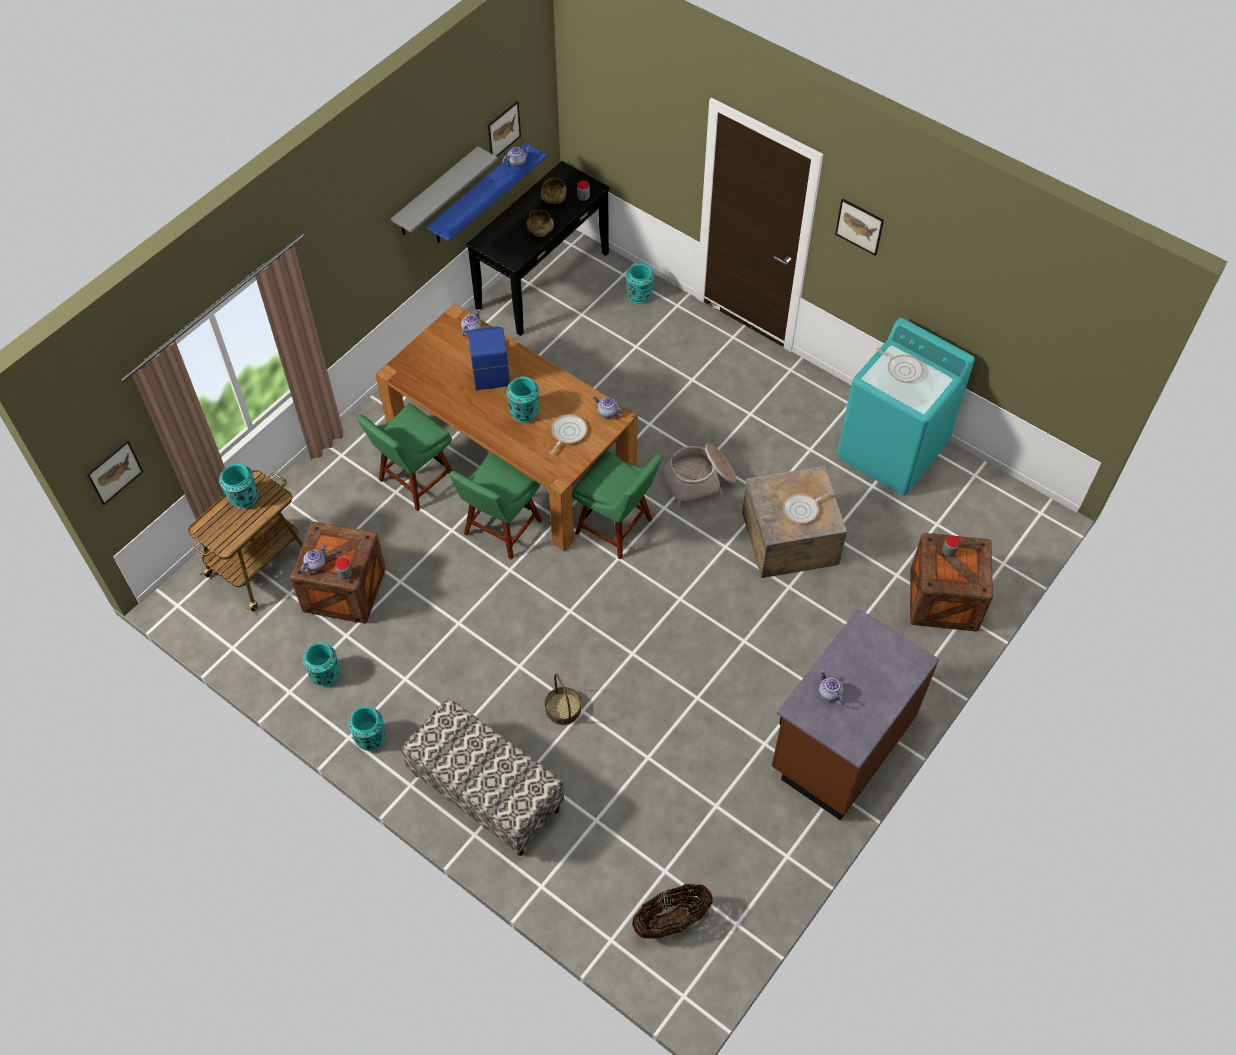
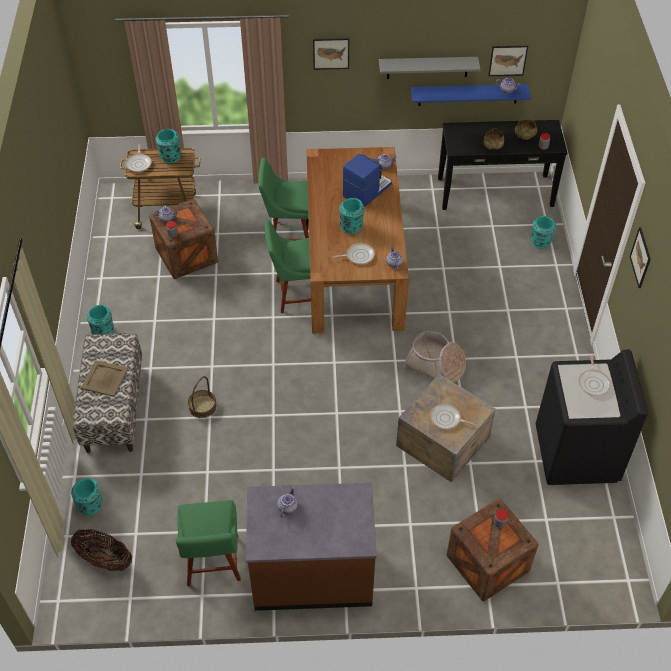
camera: 50 degrees right, 5 degrees down
picture [86,440,143,505] -> picture moved to [313,38,349,70]
turquoise vase [303,643,340,687] -> turquoise vase moved to [71,478,103,515]
green chair [572,450,662,559] -> green chair moved to [176,500,241,586]
turquoise washing machine [837,318,975,496] -> black washing machine [536,350,648,485]
none -> beige tray [81,360,128,397]
none -> frying pan [125,144,152,172]

